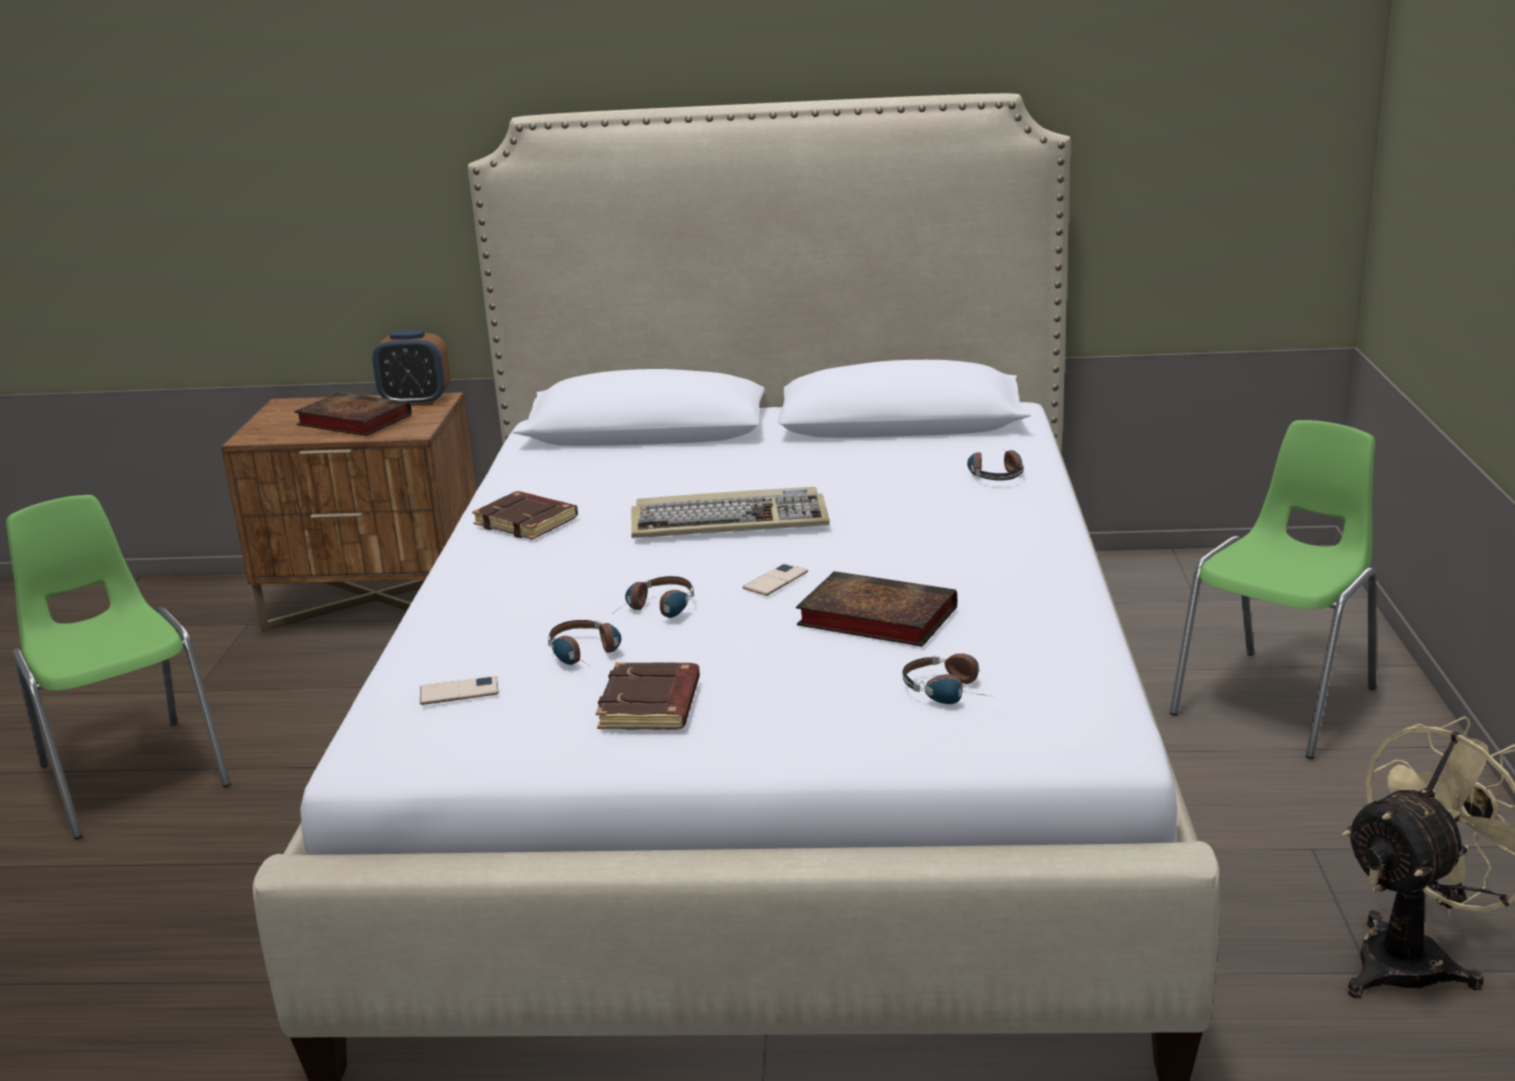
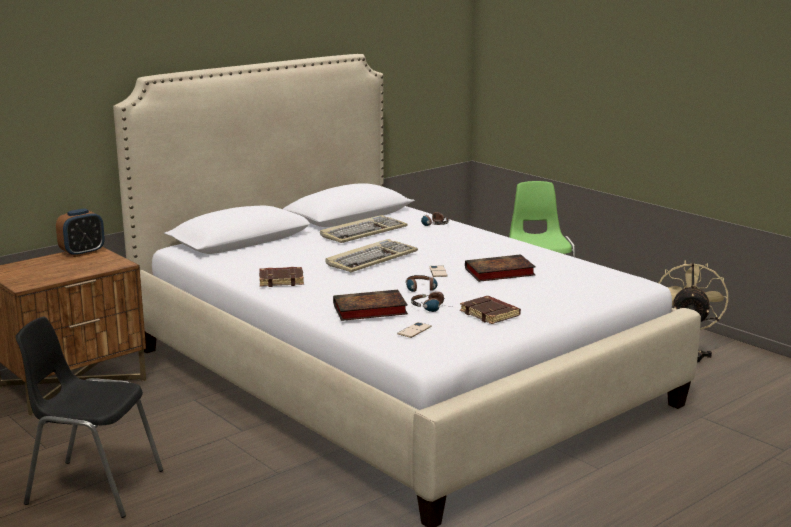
camera: 45 degrees left, 5 degrees down
green chair [6,495,231,839] -> black chair [15,317,163,518]
book [294,392,412,436] -> book moved to [333,290,408,321]
headphones [902,653,994,704] -> none
none -> keyboard [320,215,408,243]

